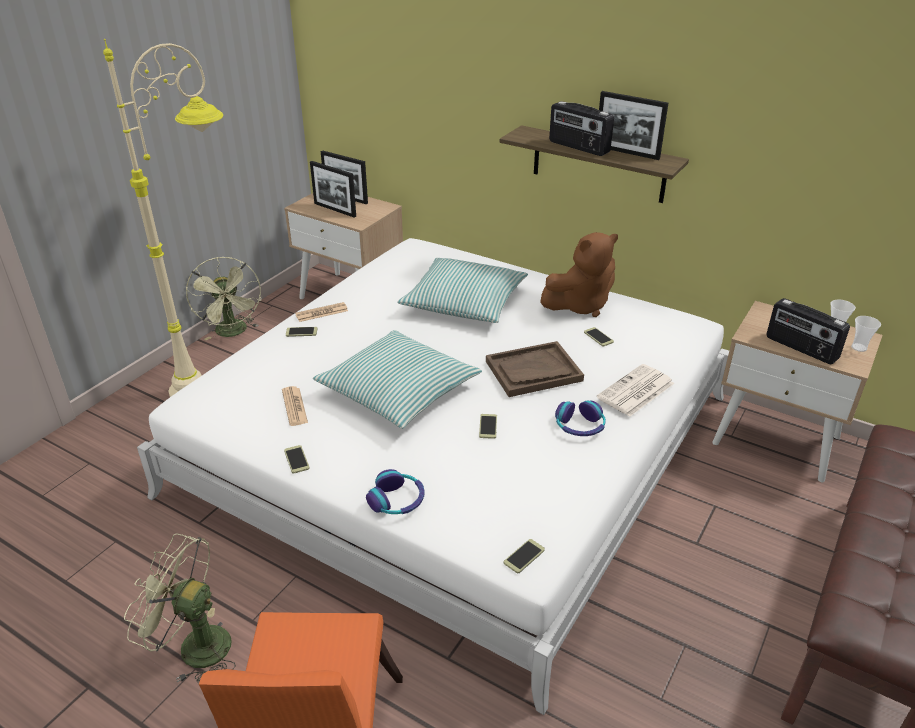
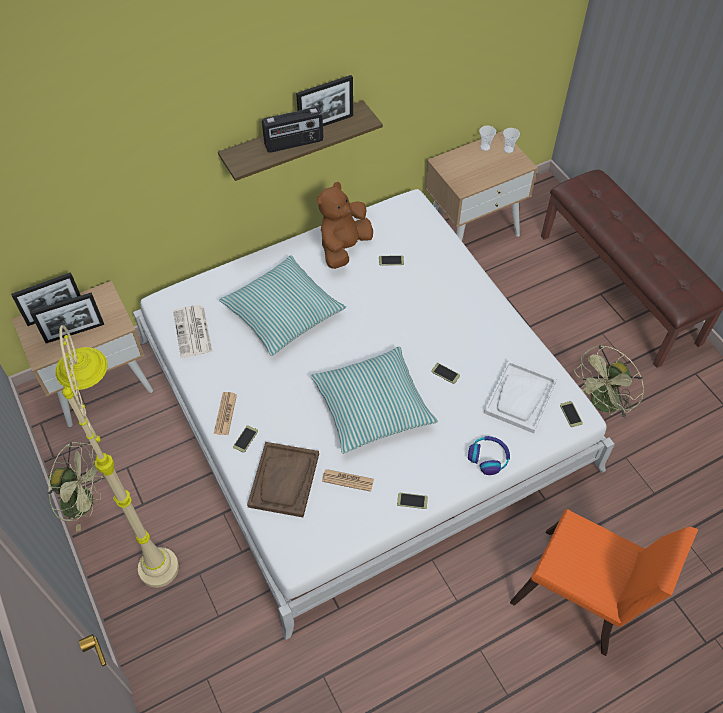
camera: 60 degrees left, 20 degrees up
green fan [124,534,236,684] -> green fan moved to [574,345,644,419]
brown tray [486,341,584,397] -> brown tray moved to [247,442,319,517]
brown plush toy [540,232,618,317] -> brown plush toy turned 150 degrees counterclockwise [317,182,373,269]
headphones [555,400,606,436] -> none
newspaper [597,364,674,417] -> newspaper moved to [173,305,212,358]
radio [766,298,850,364] -> none
none -> white tray [484,360,557,433]

